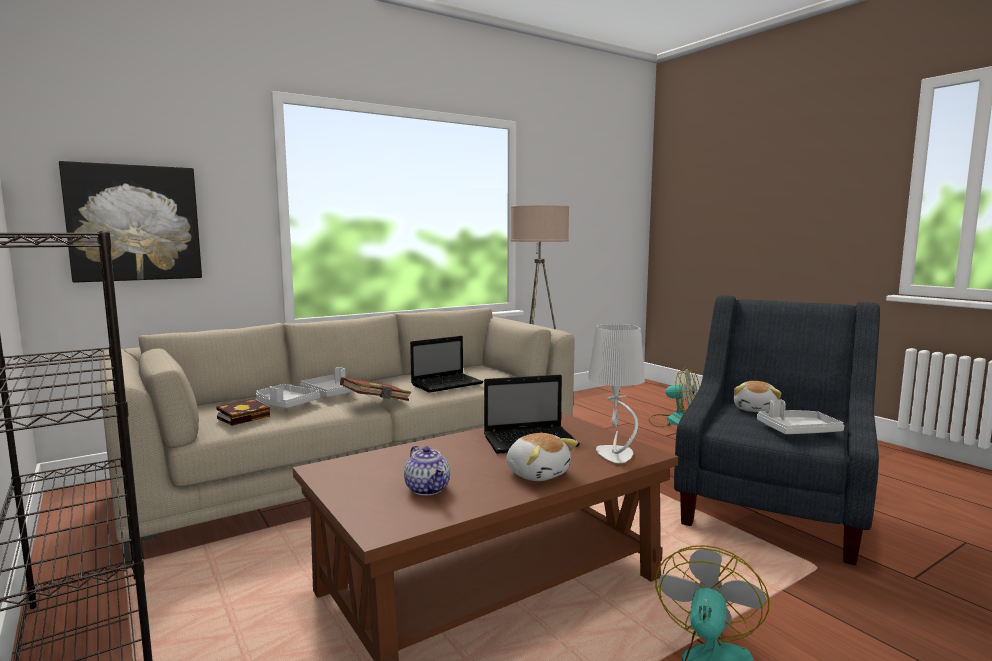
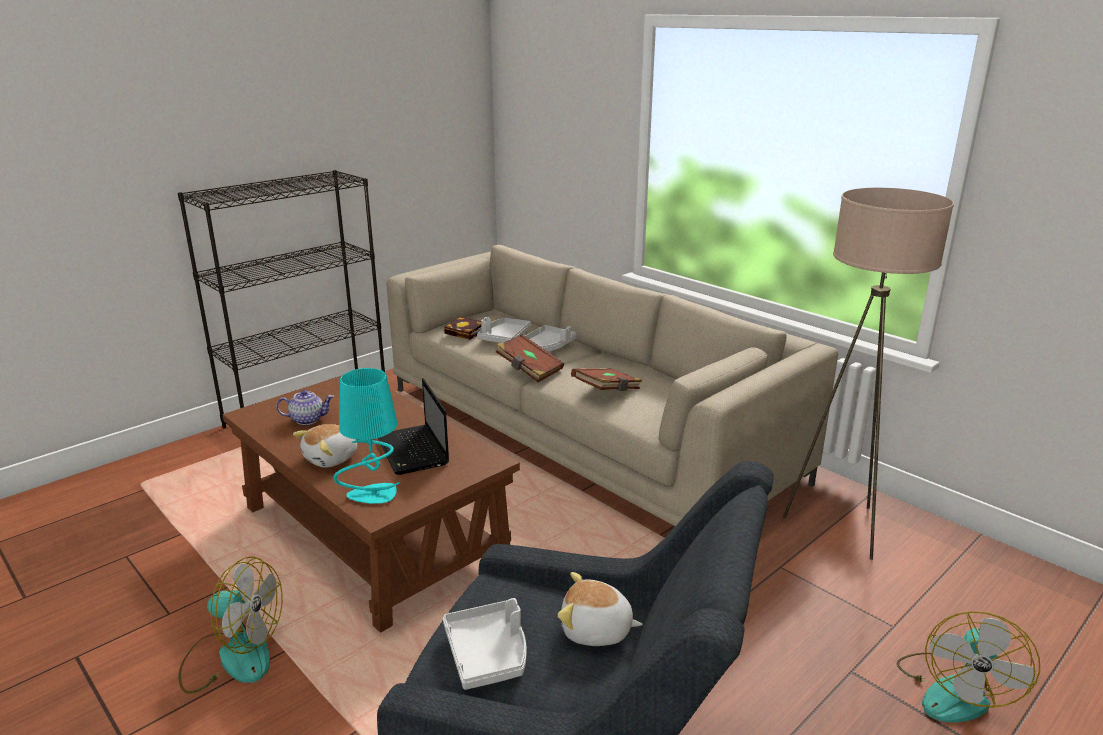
camera: 80 degrees right, 15 degrees up
picture [59,161,202,283] -> none
teapot [404,446,450,496] -> teapot turned 150 degrees counterclockwise [276,390,334,425]
laptop [410,336,484,393] -> brown book [571,368,643,391]
grey table lamp [588,324,645,463] -> turquoise table lamp [333,368,400,504]

